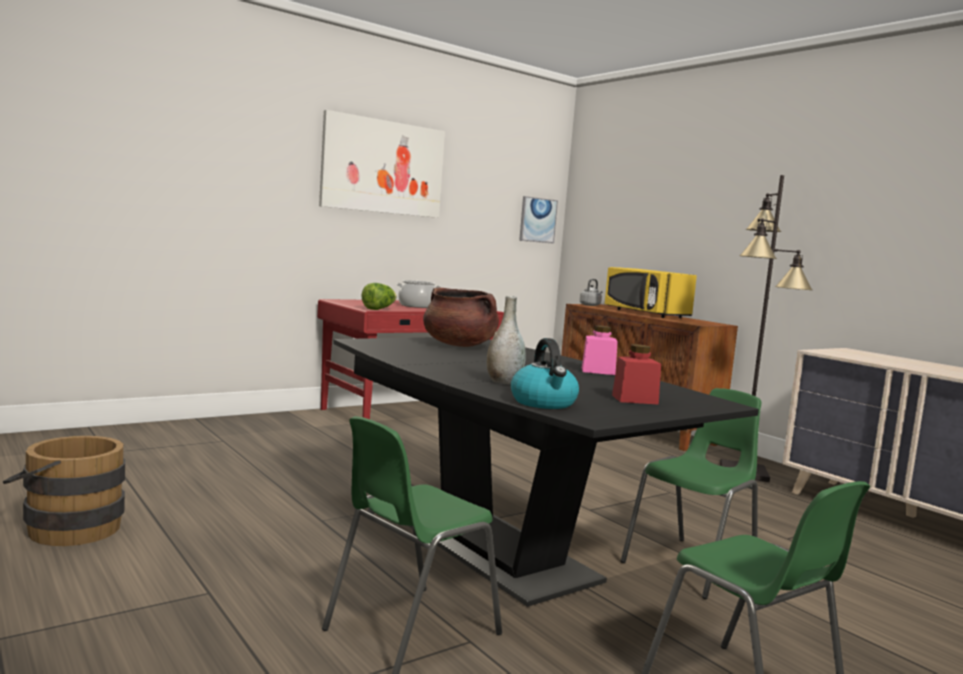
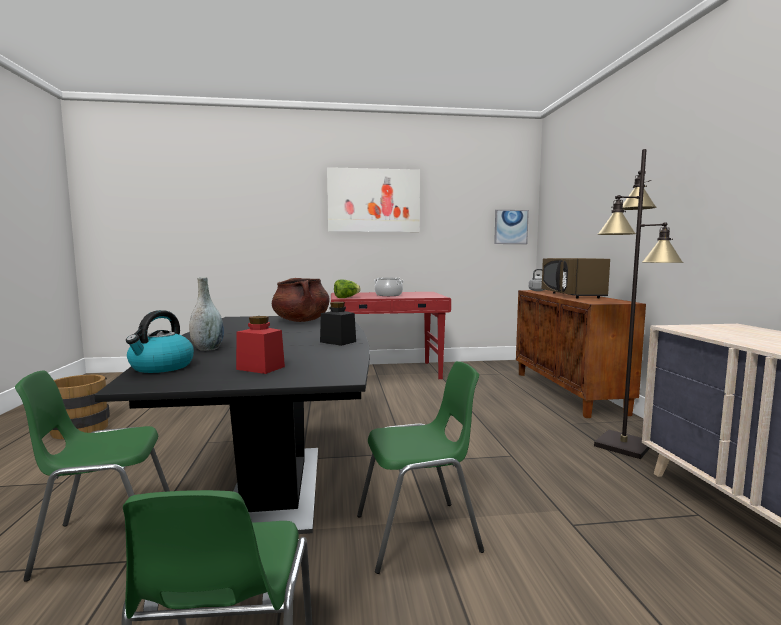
camera: 30 degrees right, 0 degrees up
pink jar [582,325,618,375] -> black jar [320,302,356,346]
yellow microwave [605,267,697,318] -> brown microwave [542,258,610,298]

